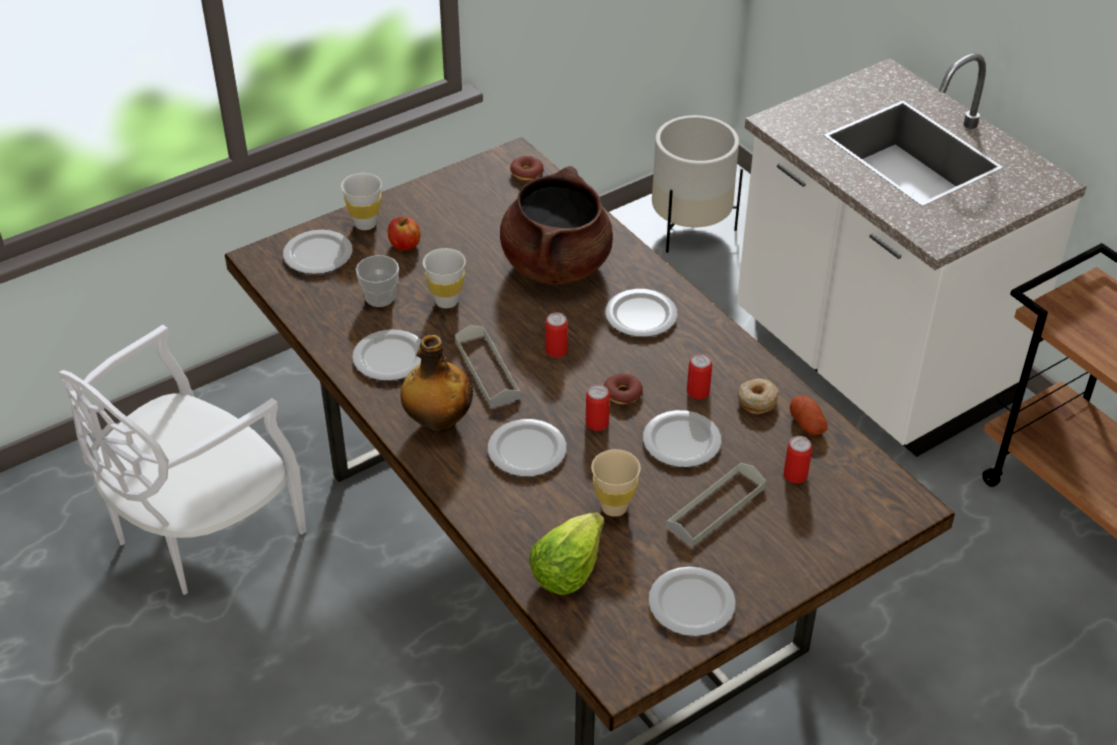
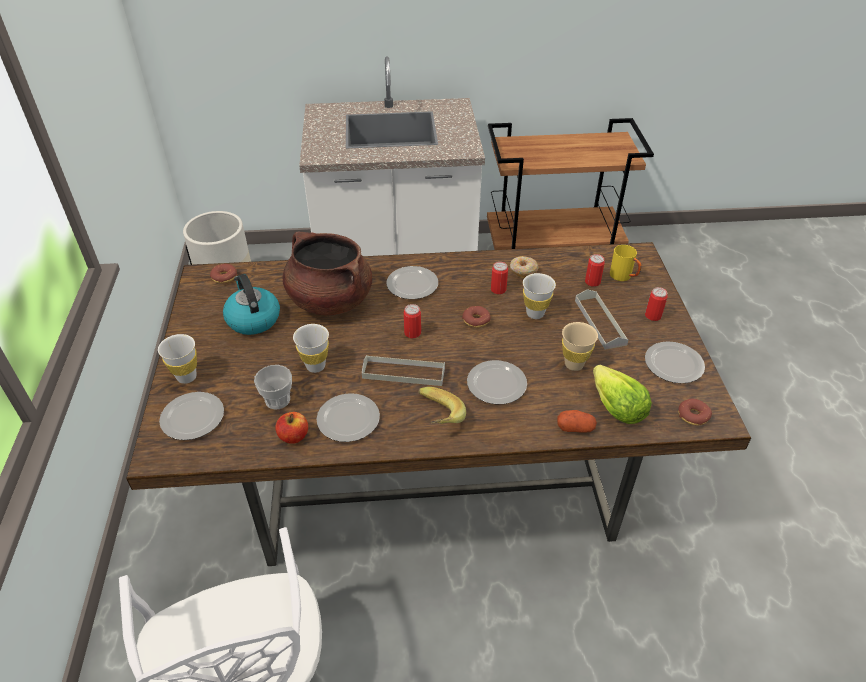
camera: 60 degrees left, 0 degrees up
apple [388,217,421,251] -> apple moved to [275,412,308,444]
bottle [401,335,473,433] -> banana [418,387,466,425]
can [586,384,610,431] -> can moved to [645,287,668,321]
plate [643,410,722,467] -> white cup [523,273,556,319]
potato [790,395,828,435] -> potato moved to [557,410,597,433]
none -> kettle [223,274,280,335]
none -> yellow mug [610,245,642,281]
none -> donut [678,398,712,426]

